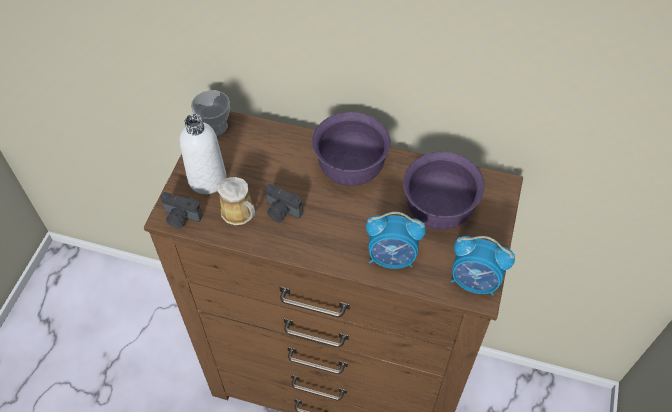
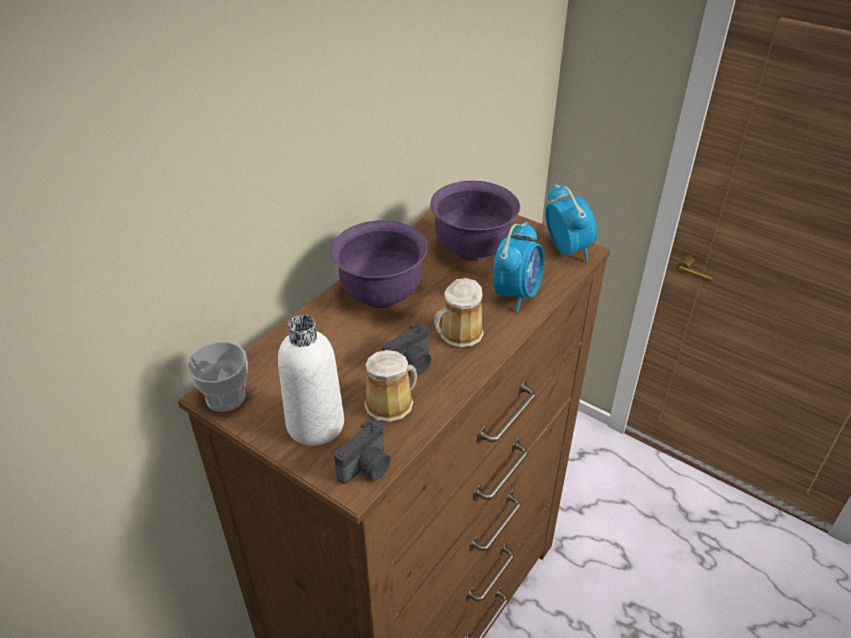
camera: 70 degrees left, 15 degrees down
alarm clock [450,236,515,296] -> alarm clock turned 60 degrees counterclockwise [545,184,597,262]
none -> mug [434,278,484,347]

